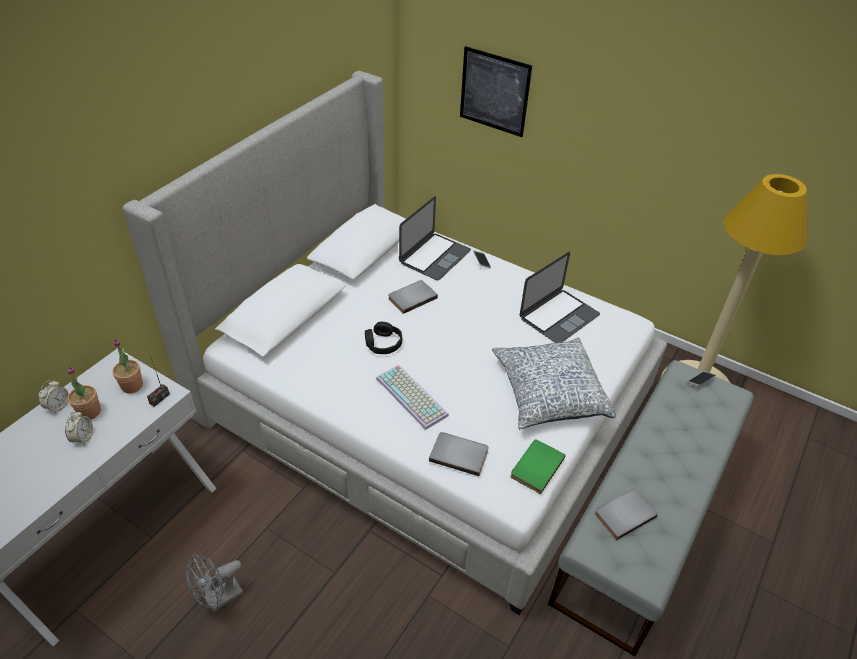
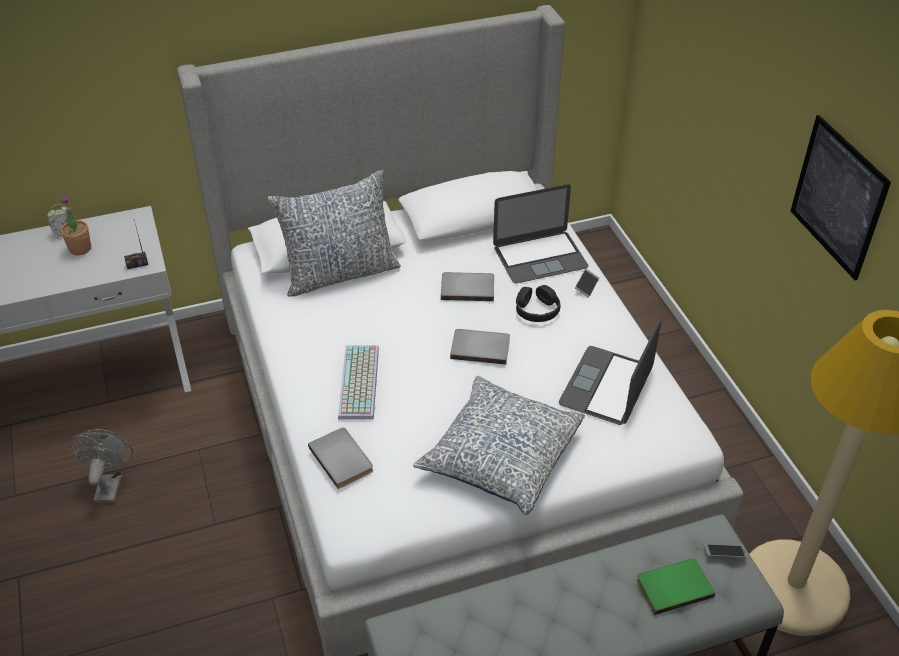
camera: 40 degrees right, 0 degrees up
alarm clock [65,411,93,445] -> none
potted plant [112,339,143,393] -> none
grey fan [186,554,243,612] -> grey fan turned 90 degrees clockwise [70,429,133,503]
black headphones [365,322,402,354] -> black headphones moved to [516,285,561,322]
picture [460,46,532,137] -> picture moved to [791,115,891,280]
green book [510,439,566,494] -> green book moved to [636,558,715,615]
laptop [520,252,600,343] -> laptop turned 120 degrees clockwise [559,318,661,425]
grey book [594,489,658,540] -> grey book moved to [450,329,510,365]
none -> pillow [267,170,401,297]

